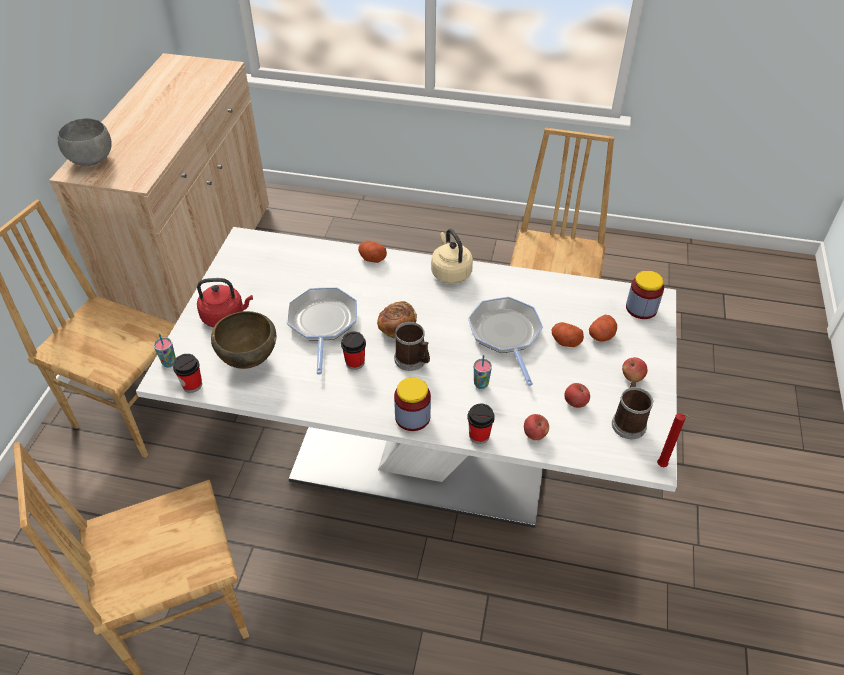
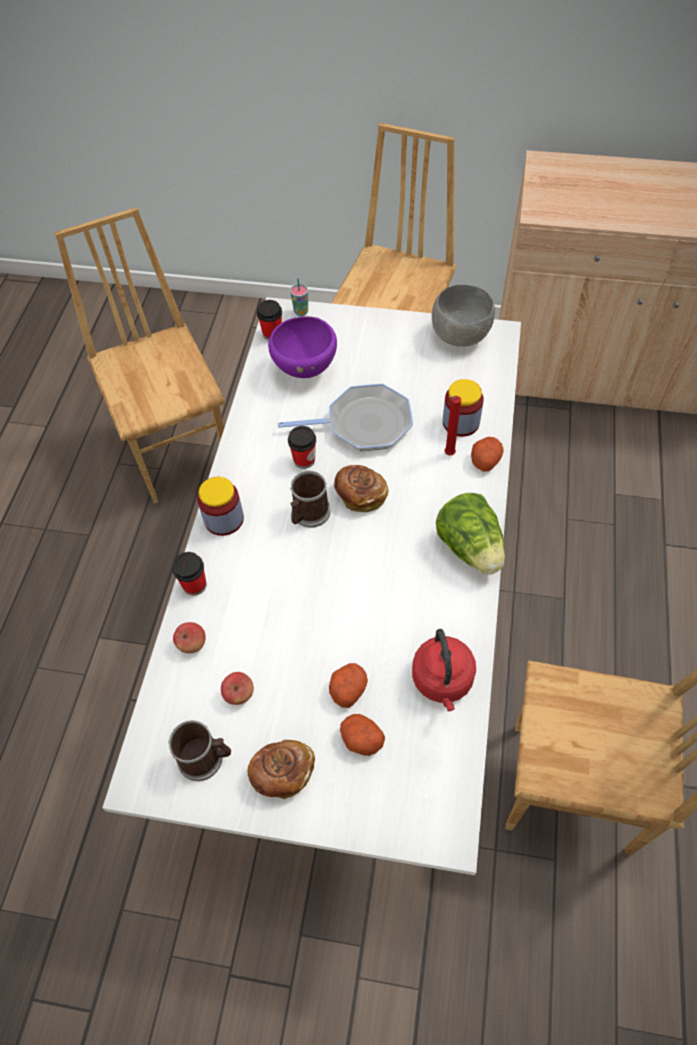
camera: 90 degrees right, 10 degrees up
grey bowl [58,118,112,166] -> grey bowl moved to [432,284,495,347]
red kettle [197,278,253,328] -> red kettle moved to [412,629,476,712]
brown bowl [211,311,276,369] -> purple bowl [268,316,337,378]
beige kettle [431,229,473,284] -> lettuce [436,493,505,575]
frying pan [468,297,543,386] -> none
cup [474,355,492,389] -> none
apple [622,357,647,382] -> bread [248,740,315,799]
jar [626,271,664,319] -> jar moved to [443,379,484,437]
red candle [657,413,691,467] -> red candle moved to [444,396,461,456]

